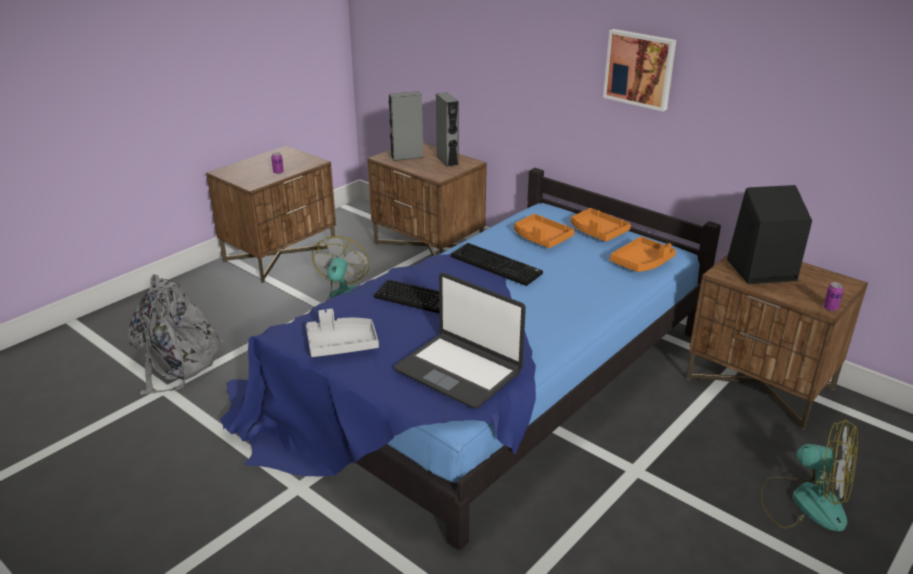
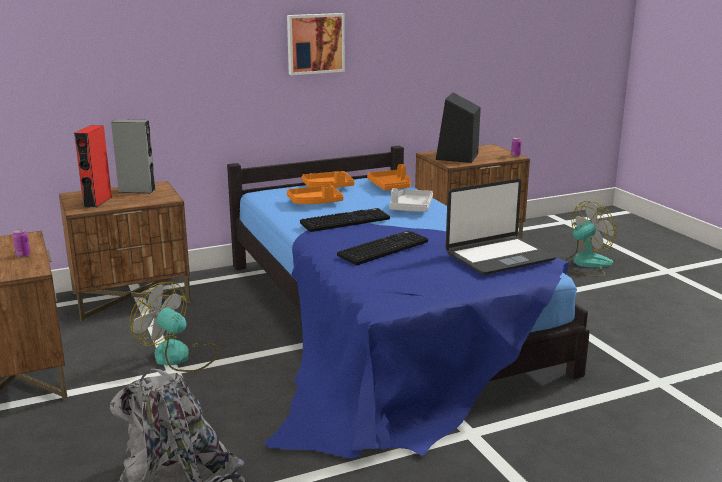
camera: 65 degrees left, 10 degrees down
grey tray [306,309,379,357] -> grey tray moved to [389,188,433,212]
grey speaker [389,91,424,161] -> red speaker [74,125,112,208]

